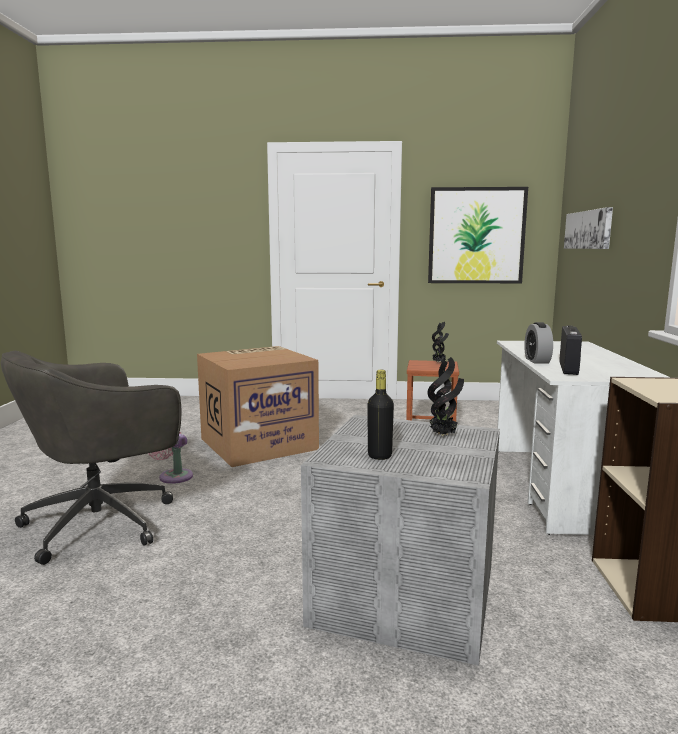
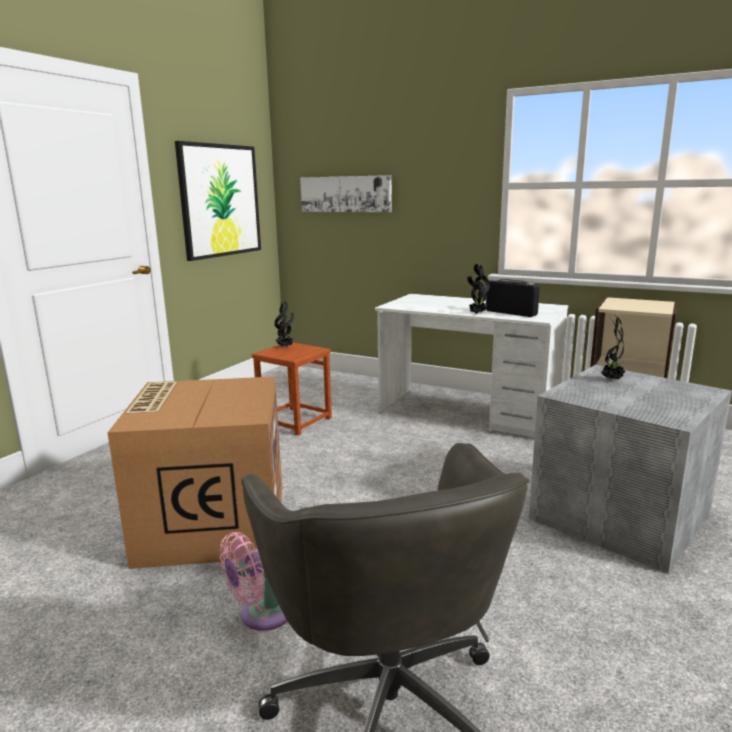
camera: 65 degrees left, 5 degrees up
black bottle [368,370,394,460] -> none
alarm clock [524,322,553,364] -> potted plant [467,264,490,314]

